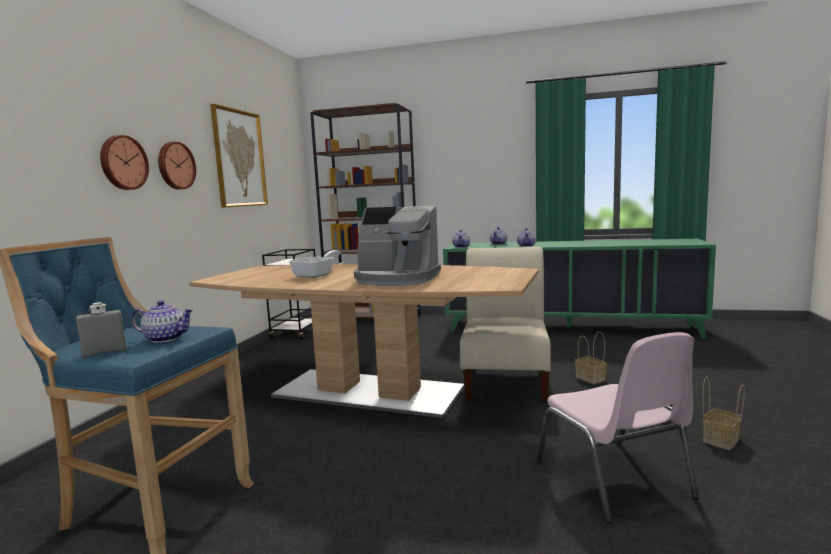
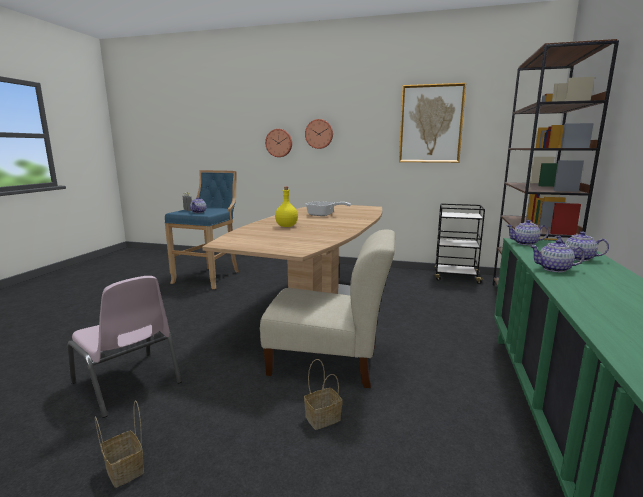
camera: 90 degrees right, 5 degrees up
wall clock [158,142,196,190] -> wall clock moved to [265,129,292,157]
coffee machine [354,206,441,286] -> yellow bottle [275,187,298,227]
pink chair [536,332,699,524] -> pink chair turned 120 degrees counterclockwise [68,276,182,418]

